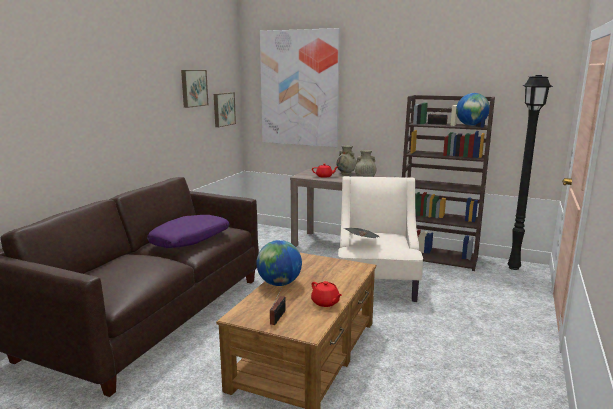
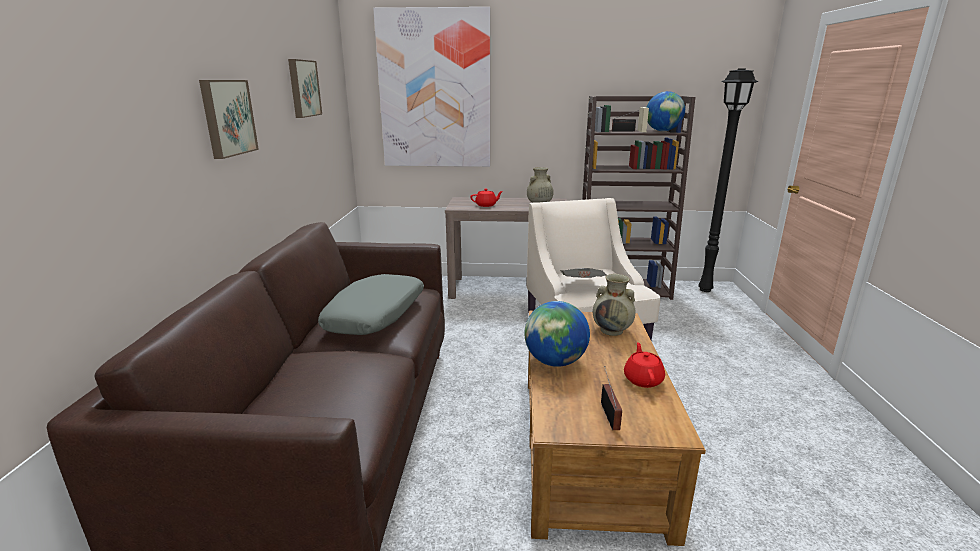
camera: 20 degrees left, 5 degrees up
purple pillow [147,215,229,248] -> grey pillow [318,274,424,335]
picture [214,92,236,127] -> picture moved to [199,80,259,159]
red teapot [311,281,342,307] -> red teapot turned 120 degrees counterclockwise [624,342,665,388]
beige vase [336,145,357,175] -> beige vase moved to [593,274,635,336]

